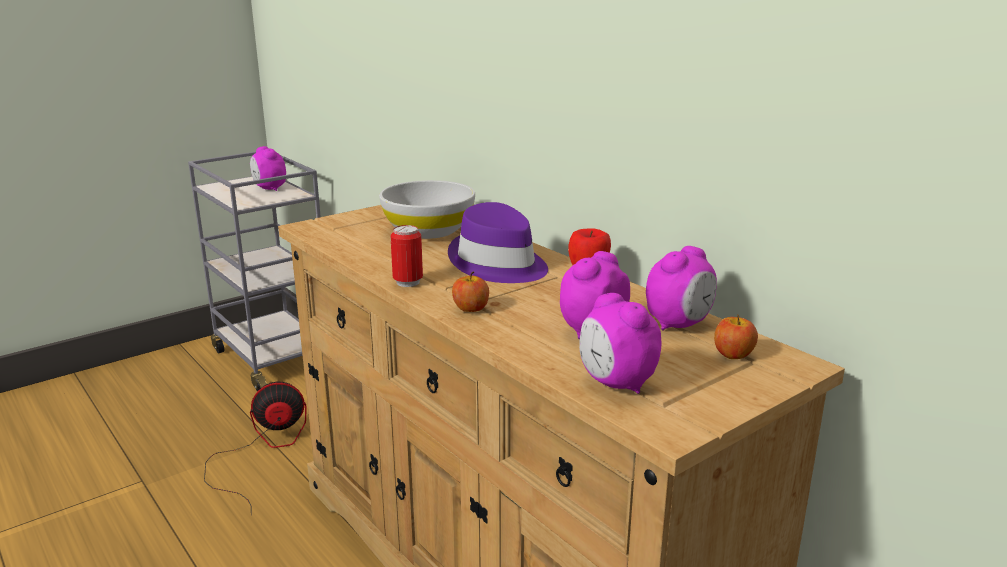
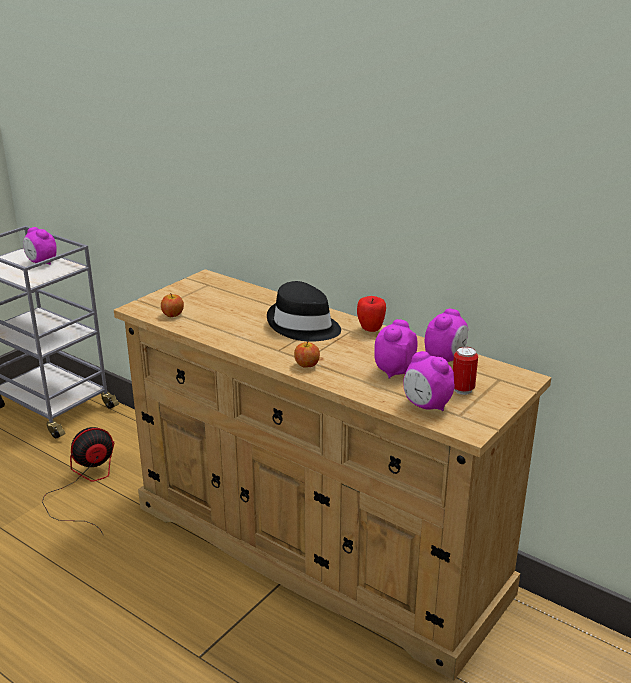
camera: 15 degrees left, 5 degrees up
white bowl [379,180,475,239] -> none
can [391,225,423,287] -> can moved to [453,347,478,395]
purple hat [448,202,548,283] -> black hat [267,281,341,342]
apple [714,314,758,359] -> apple moved to [161,293,184,317]

